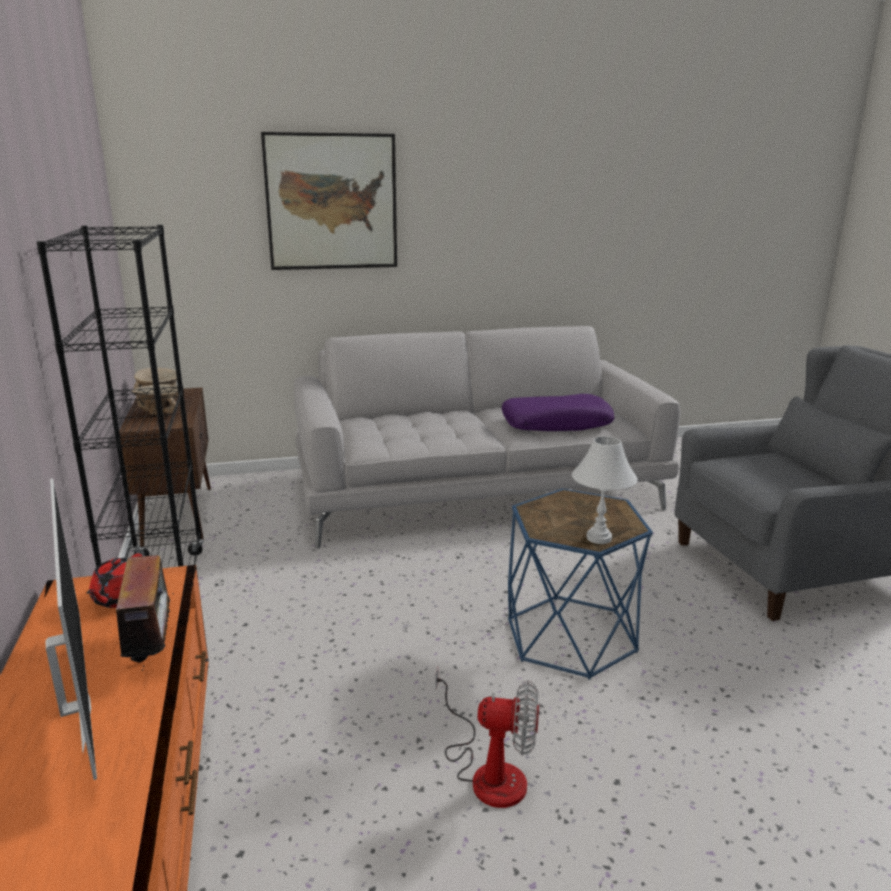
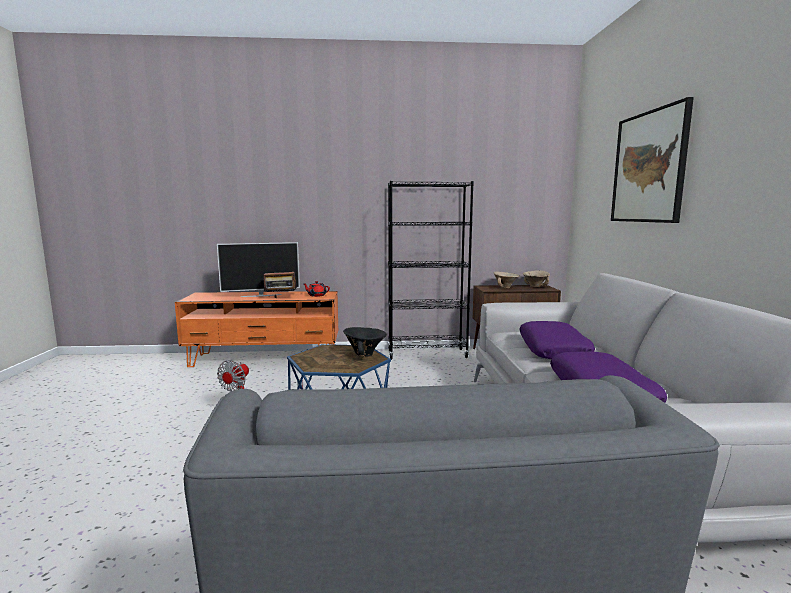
camera: 100 degrees right, 10 degrees down
white table lamp [572,436,638,544] -> none
none -> black bowl [343,327,387,358]
none -> purple pillow [519,321,595,359]

